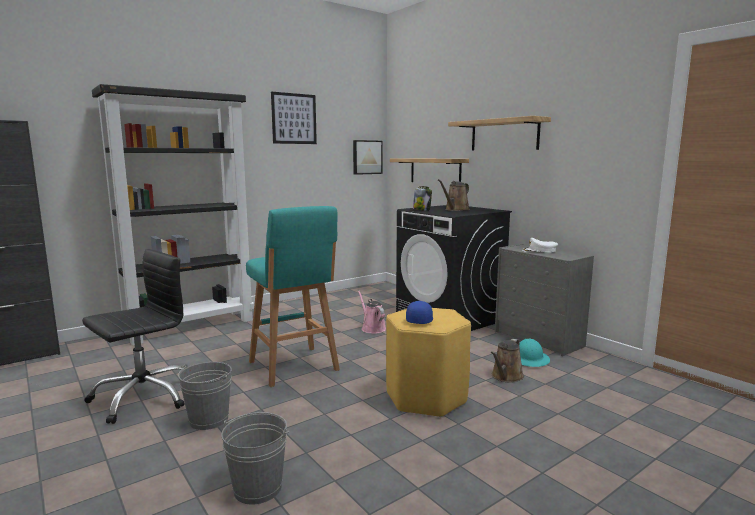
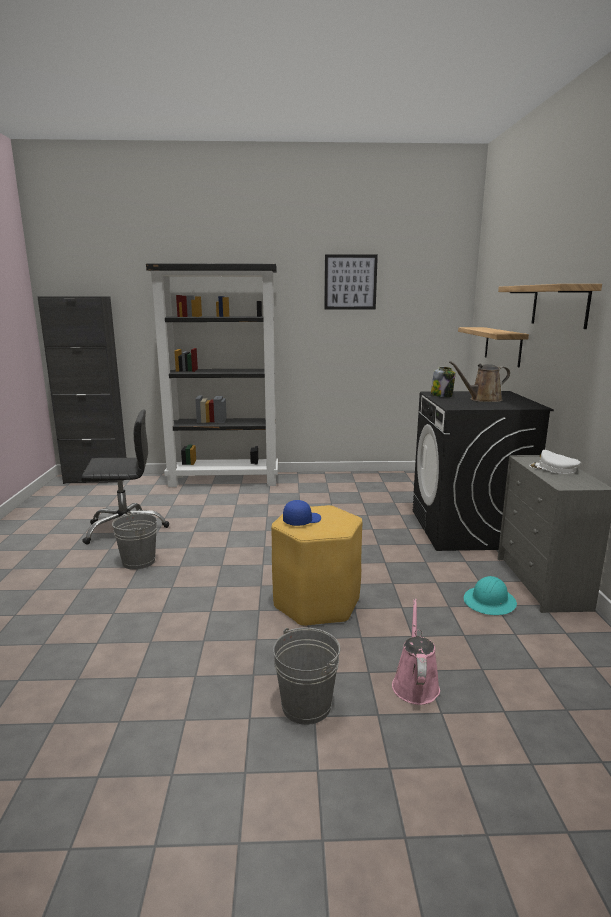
camera: 35 degrees right, 5 degrees up
grey bucket [221,412,290,504] -> grey bucket moved to [273,628,340,725]
turquoise stool [246,206,340,387] -> none
picture [353,140,383,175] -> none
pink watering can [358,290,386,333] -> pink watering can moved to [392,598,440,705]
brown watering can [491,339,524,383] -> none

